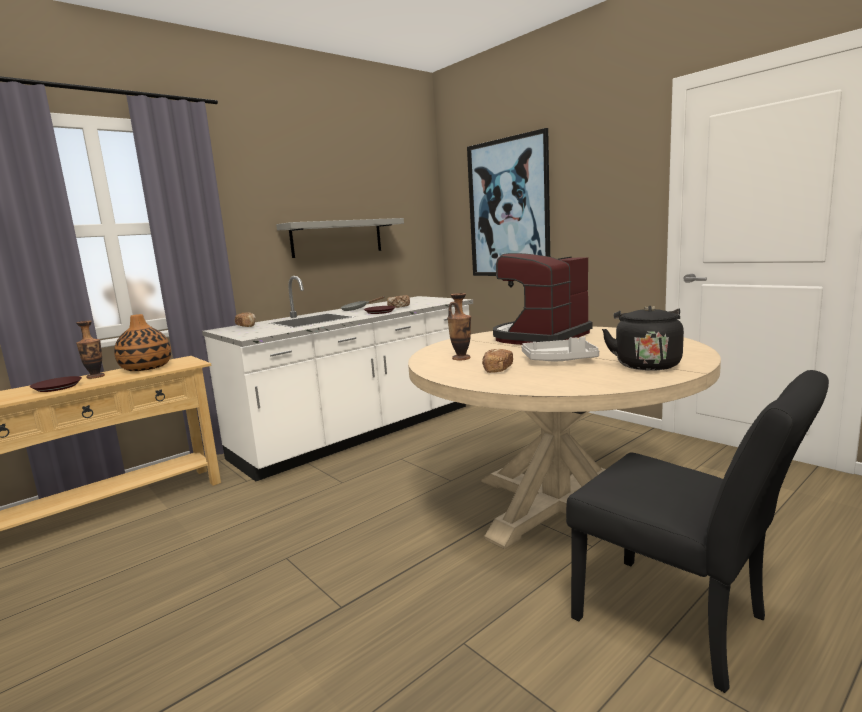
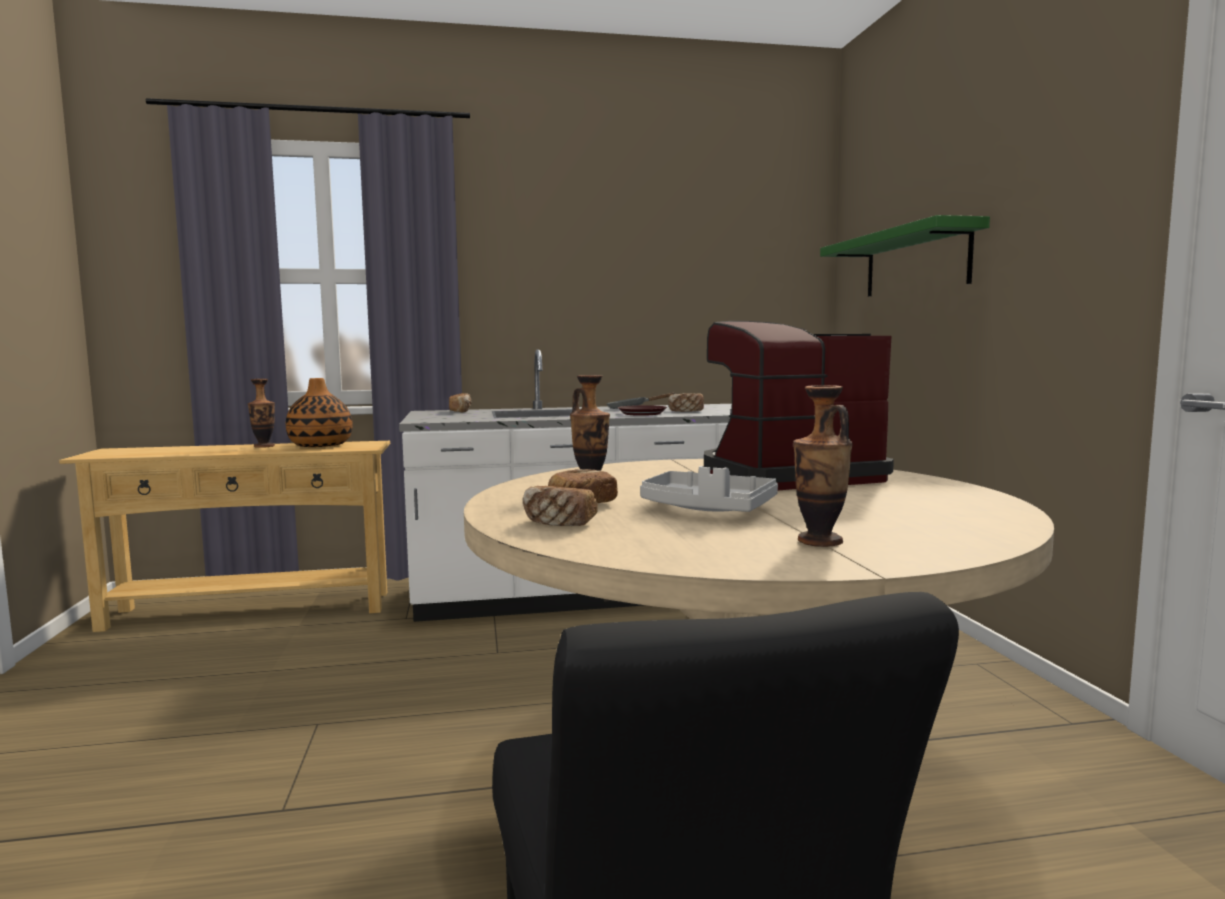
camera: 30 degrees right, 5 degrees down
brown plate [30,376,82,392] -> none
grey shelf [276,218,404,258] -> none
picture [467,128,550,276] -> green shelf [820,215,990,297]
black kettle [602,306,684,371] -> vase [793,385,853,547]
none -> bread [523,486,598,526]

